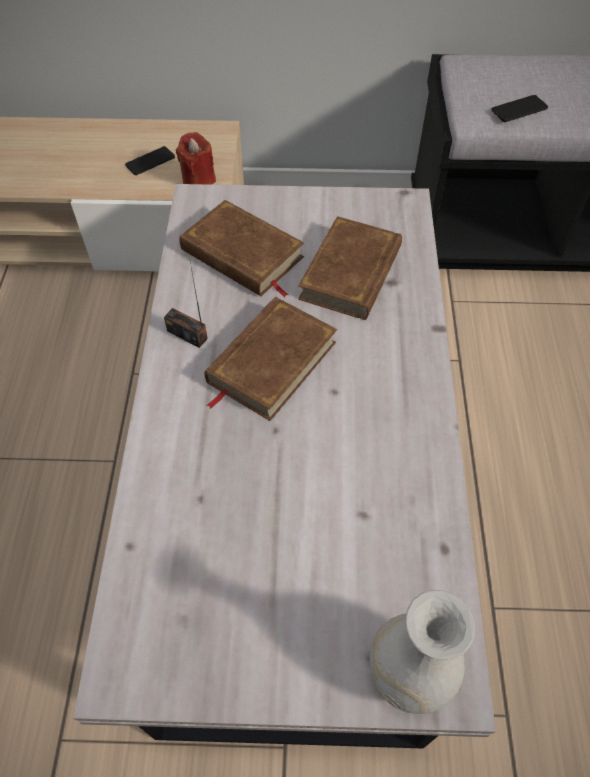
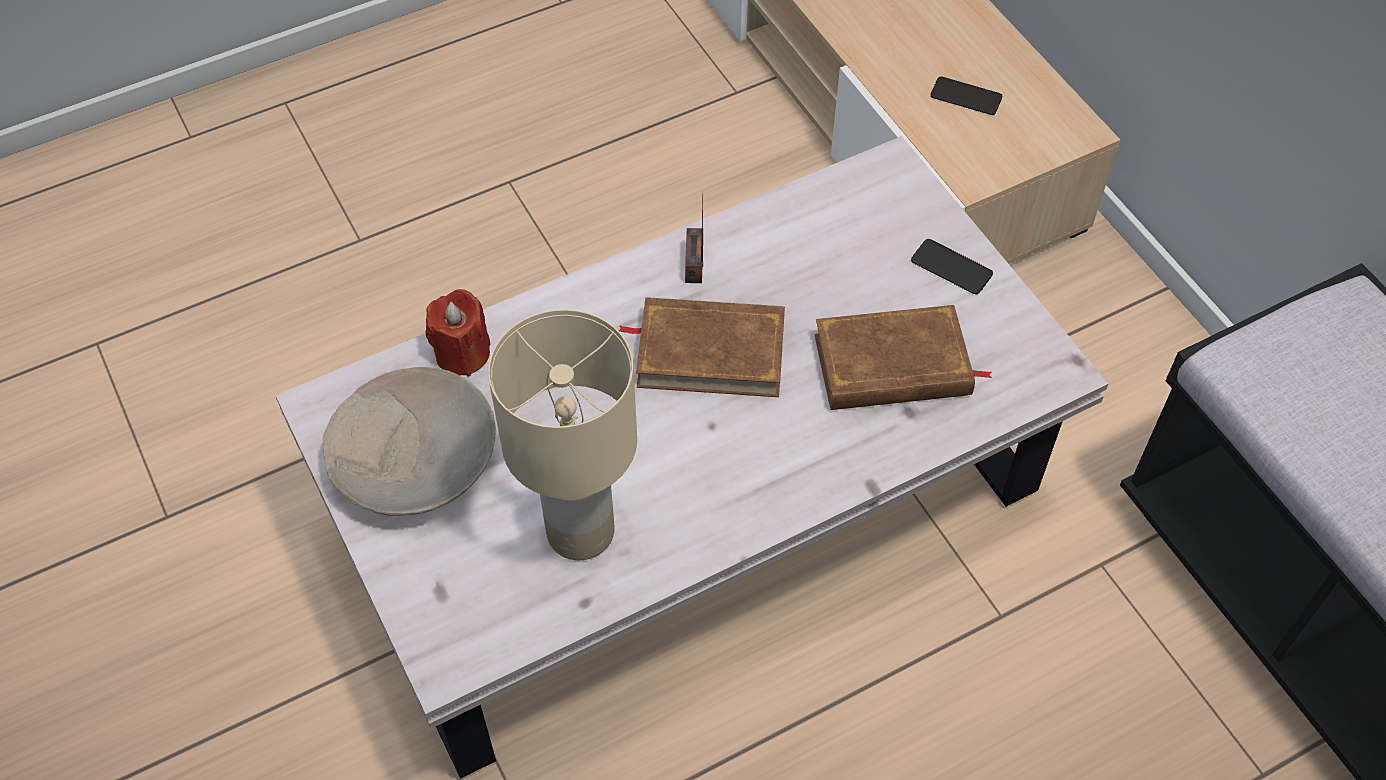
camera: 60 degrees right, 0 degrees up
red candle [176,132,216,185] -> red candle moved to [426,289,490,376]
brown book [179,200,304,297] -> none
white vase [369,590,475,714] -> none
phone [491,95,548,122] -> phone moved to [911,239,993,295]
none -> beige bowl [323,367,496,516]
none -> beige table lamp [488,309,637,560]

